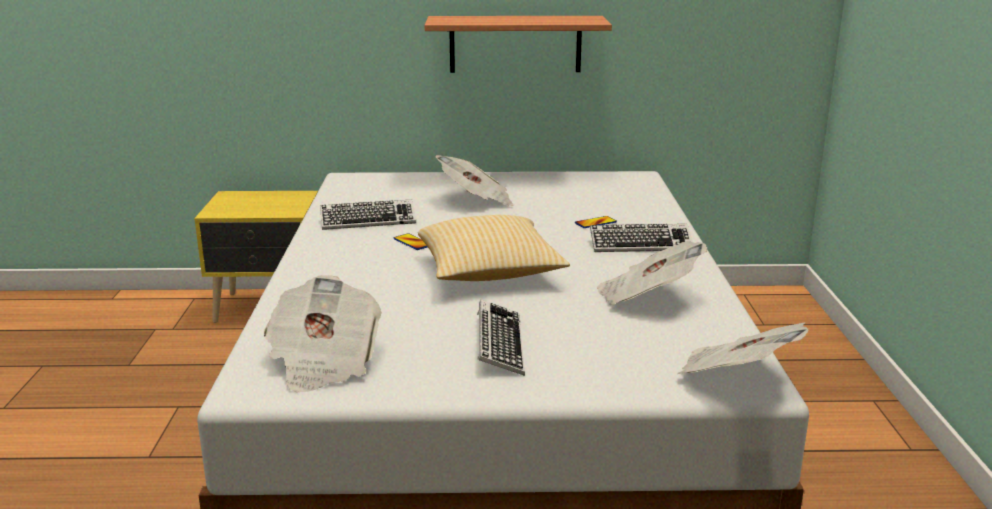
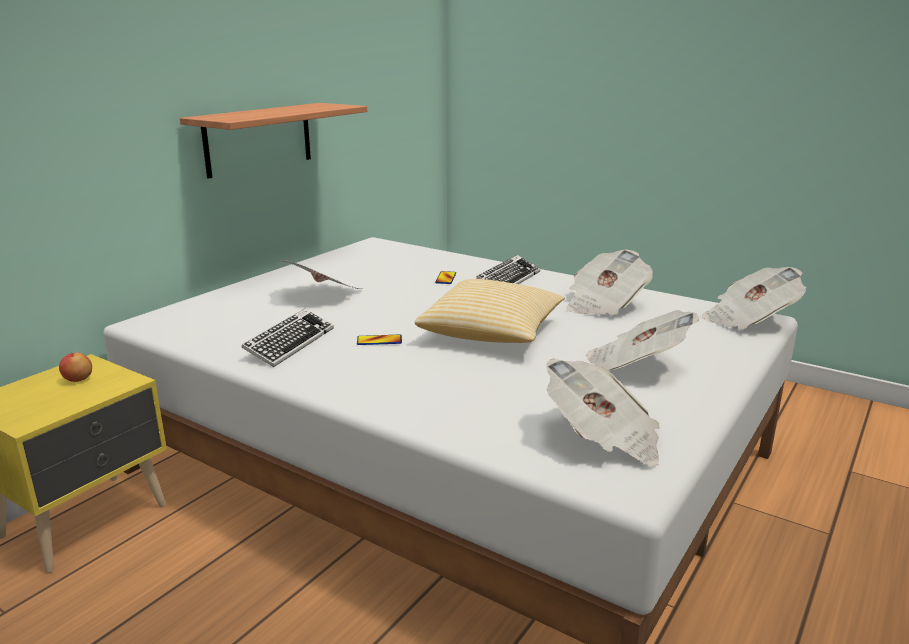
camera: 55 degrees left, 0 degrees up
keyboard [477,299,525,376] -> newspaper [586,310,699,370]
none -> apple [59,352,92,382]

